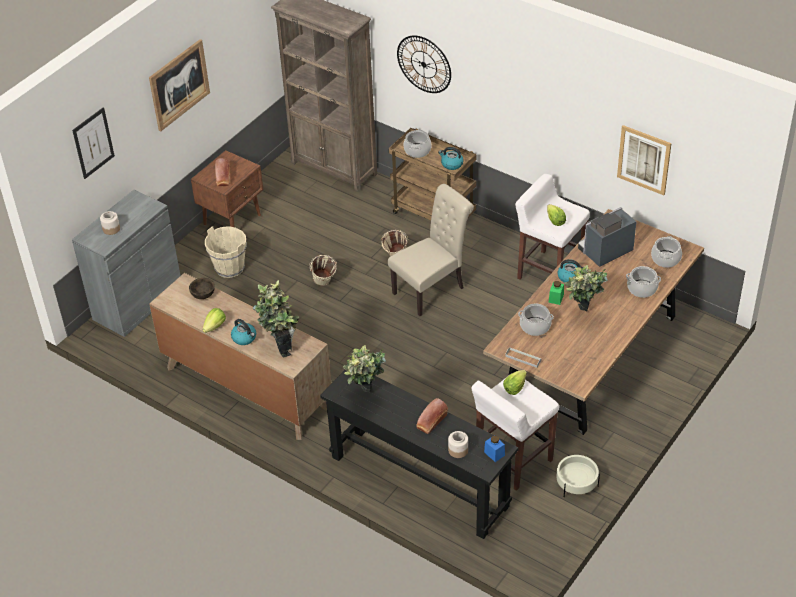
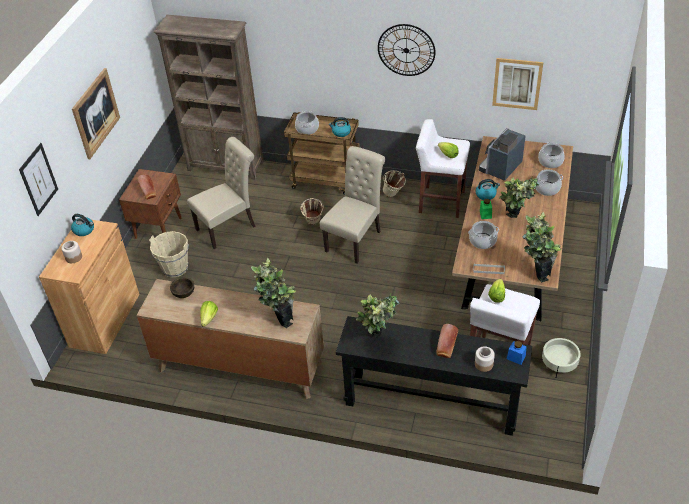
camera: 20 degrees left, 0 degrees up
grey cabinet [72,190,181,337] -> brown cabinet [39,220,140,354]
kettle [231,319,256,345] -> kettle moved to [71,214,94,236]
beige bucket [309,255,337,286] -> beige bucket moved to [383,170,406,197]
wall clock [397,35,451,93] -> wall clock moved to [378,24,436,76]
none -> beige chair [187,137,256,249]
none -> potted plant [522,212,561,282]

